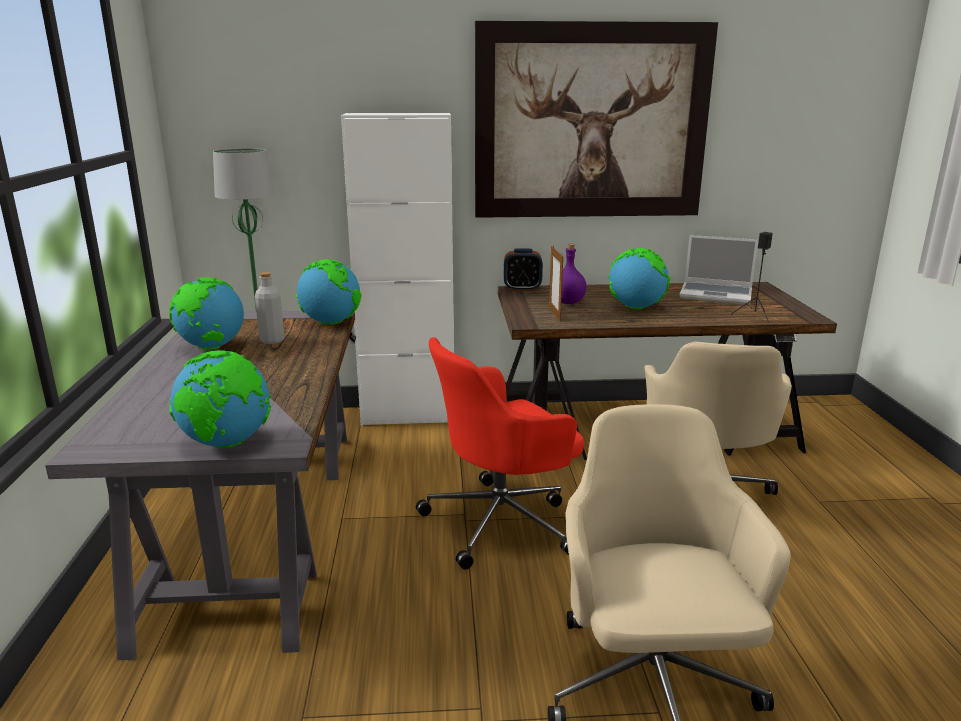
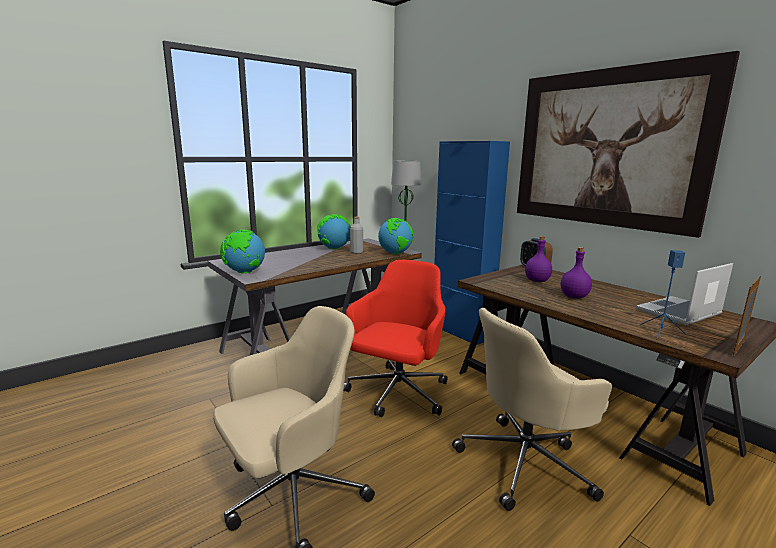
camera: 55 degrees right, 5 degrees down
white cabinet [341,113,454,426] -> blue cabinet [434,141,510,345]
red office chair [416,337,584,570] -> red office chair turned 90 degrees clockwise [343,260,448,417]
picture frame [549,245,563,321] -> picture frame moved to [732,277,761,356]
globe [608,248,670,309] -> purple bottle [561,247,592,299]
laptop [679,235,758,304] -> laptop turned 75 degrees clockwise [636,263,733,325]
black speaker [733,232,773,323] -> blue speaker [641,250,686,340]

